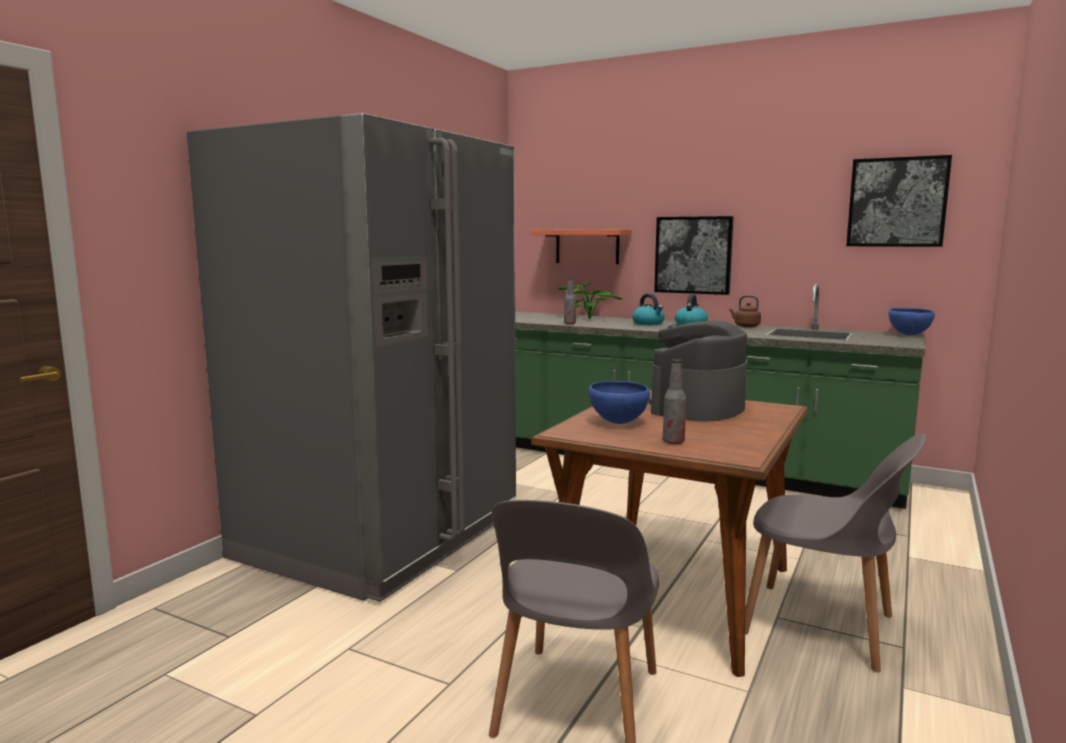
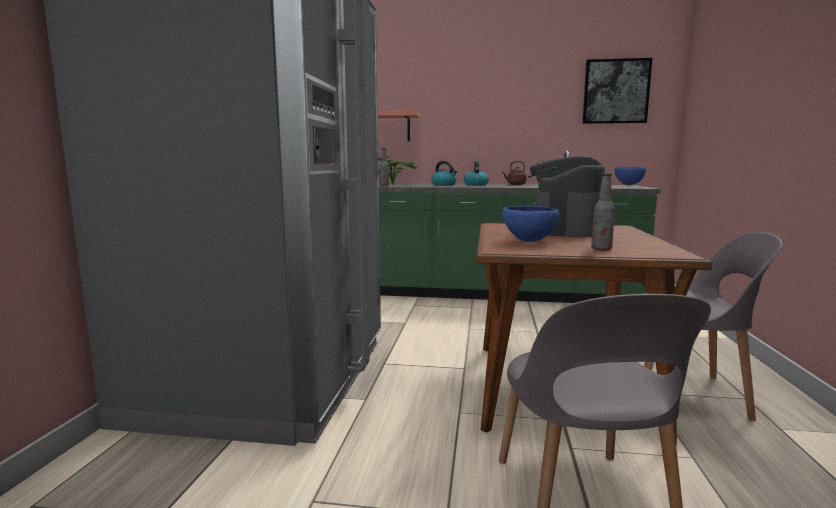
camera: 20 degrees left, 0 degrees up
picture [654,216,734,295] -> none

